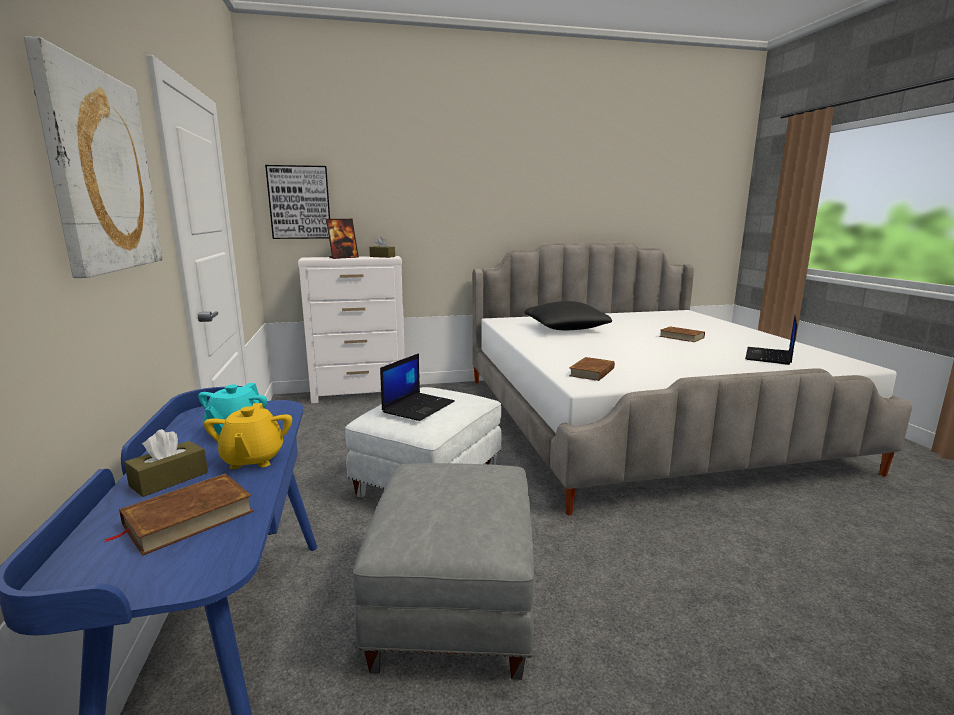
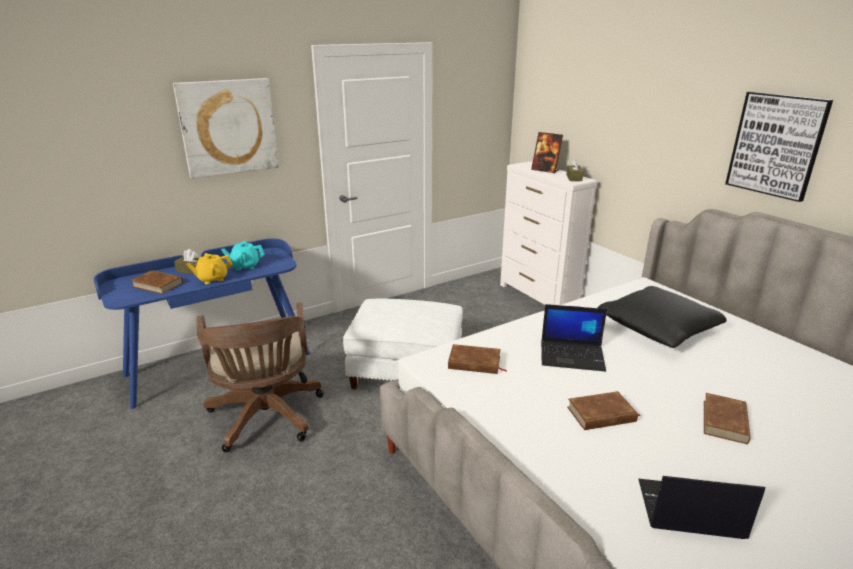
camera: 70 degrees right, 10 degrees up
picture [265,165,330,239] -> picture moved to [725,92,833,202]
grey ottoman [353,463,534,680] -> brown office chair [196,302,324,452]
laptop [380,353,455,421] -> laptop moved to [541,304,607,371]
none -> brown book [567,391,641,430]

